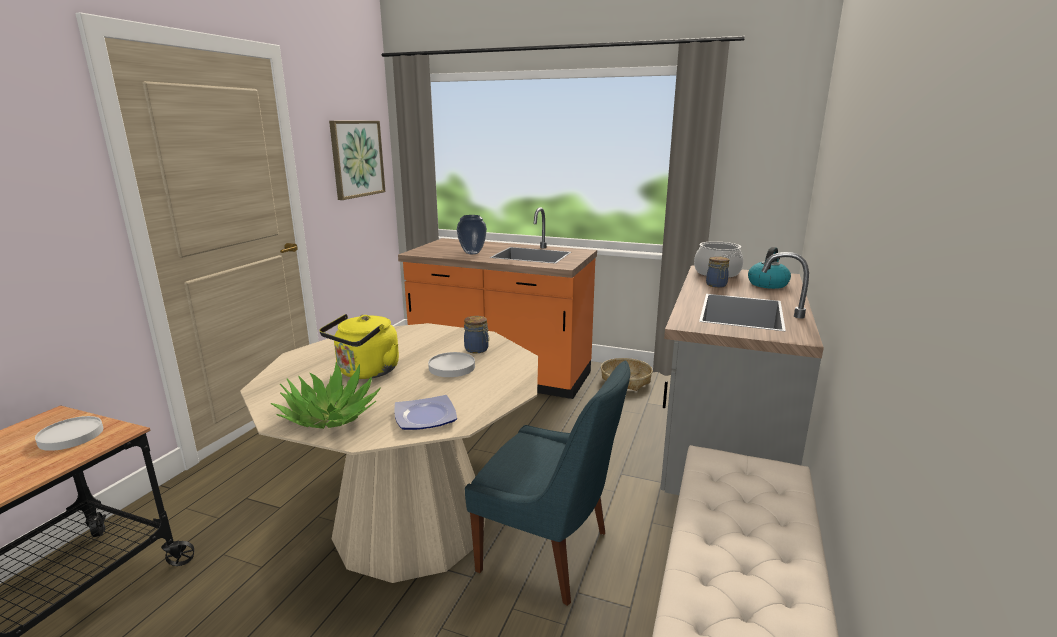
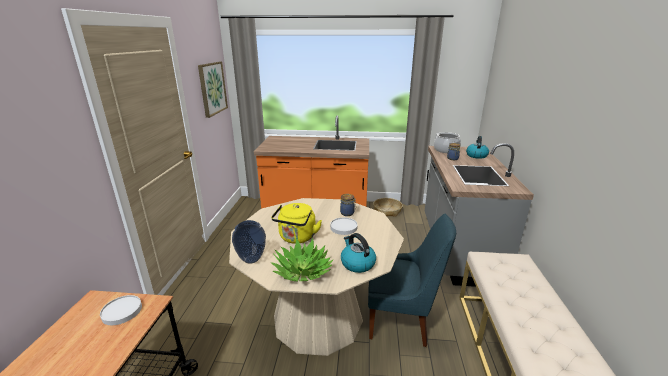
camera: 15 degrees left, 5 degrees up
plate [394,395,457,430] -> kettle [341,233,376,273]
vase [457,215,487,254] -> vase moved to [232,220,266,264]

